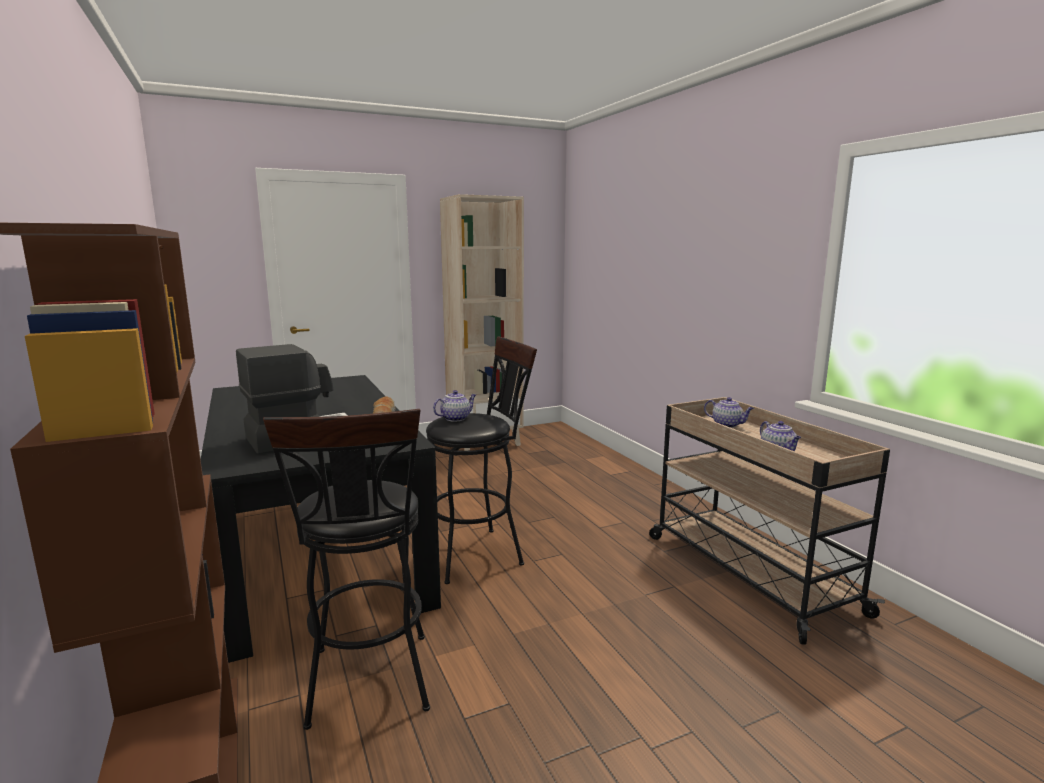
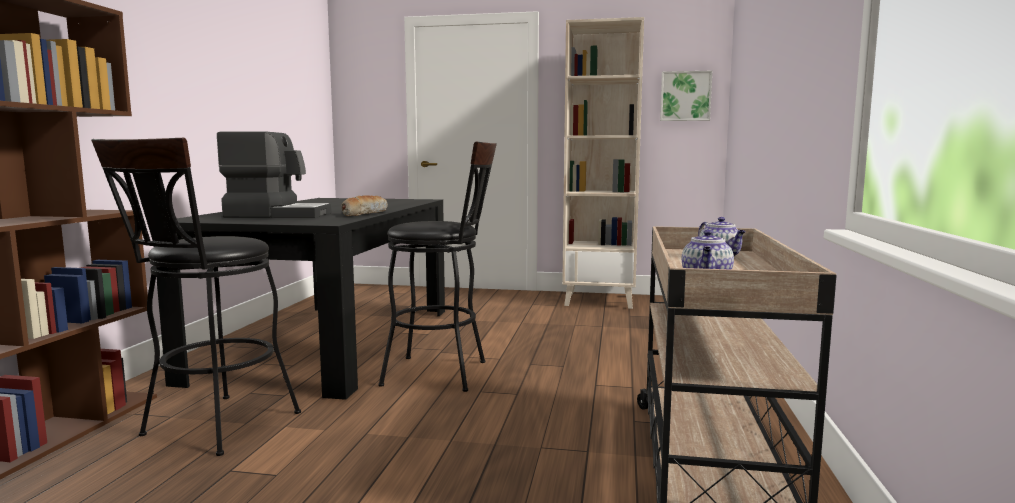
camera: 35 degrees right, 5 degrees down
teapot [433,390,476,422] -> none
none -> picture [660,71,712,121]

